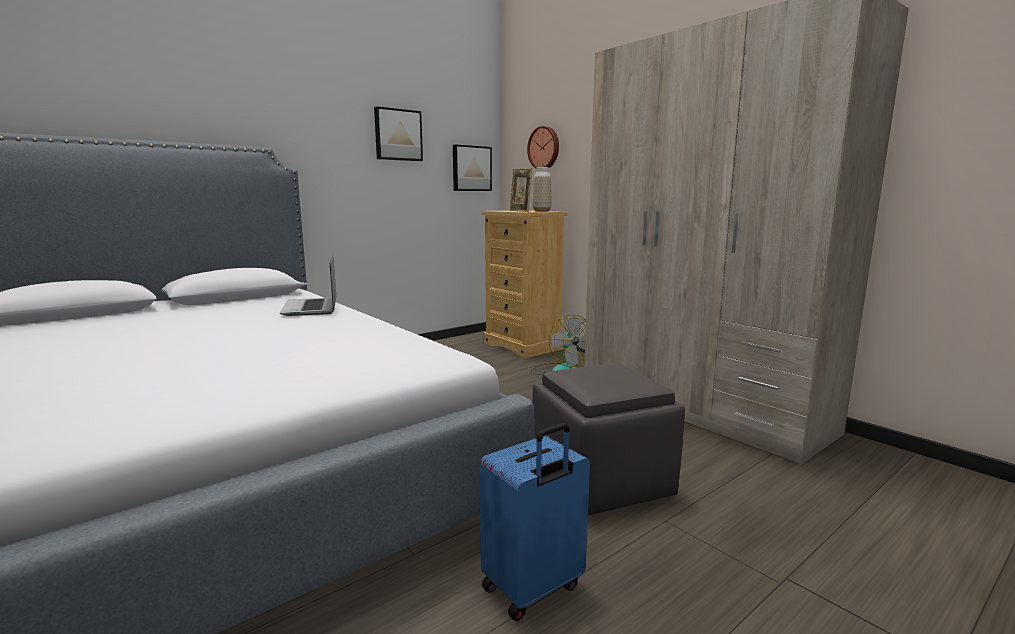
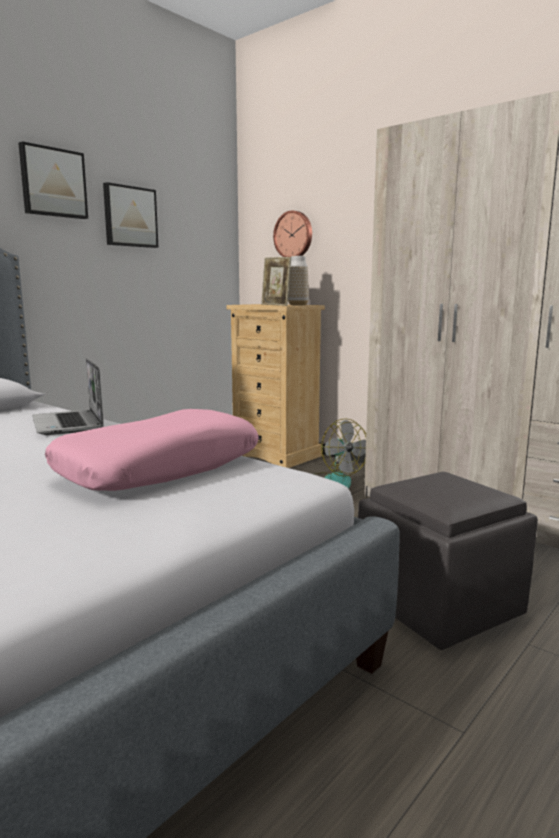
camera: 10 degrees left, 0 degrees up
picture [453,144,492,191] -> picture moved to [18,141,88,219]
blue suitcase [480,423,590,621] -> none
none -> pink pillow [45,409,259,491]

